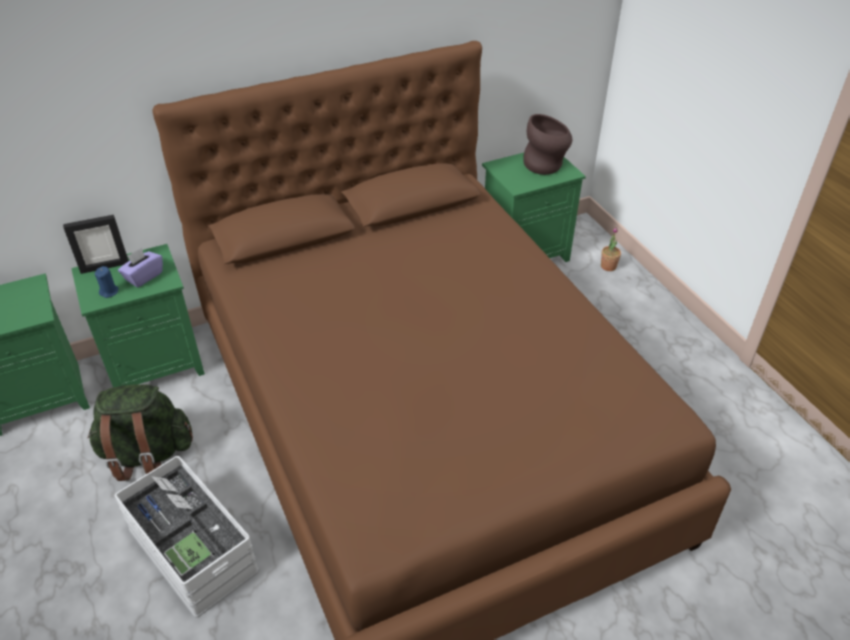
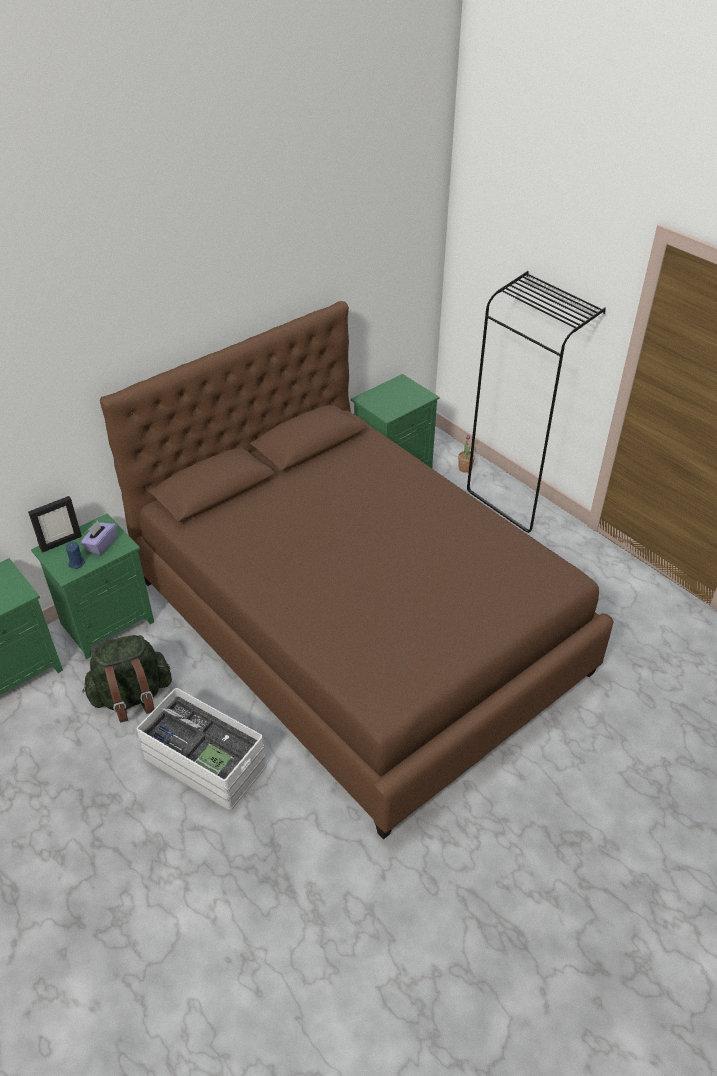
camera: 15 degrees left, 0 degrees up
brown vase [523,114,572,175] -> none
none -> black clothes rack [467,271,606,533]

